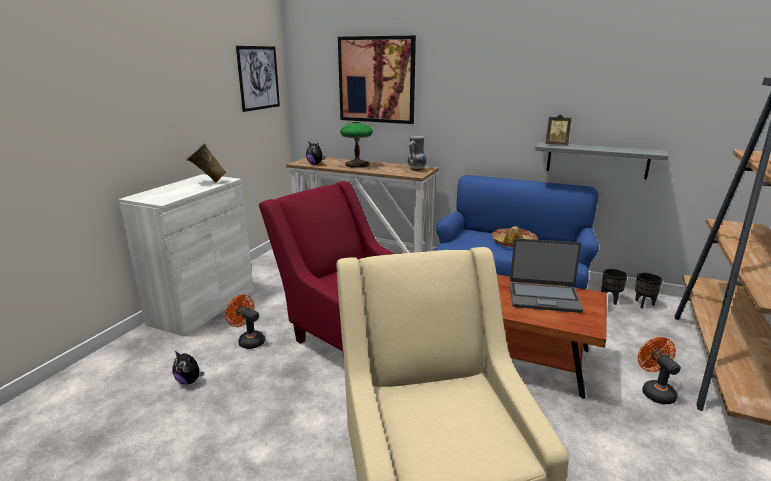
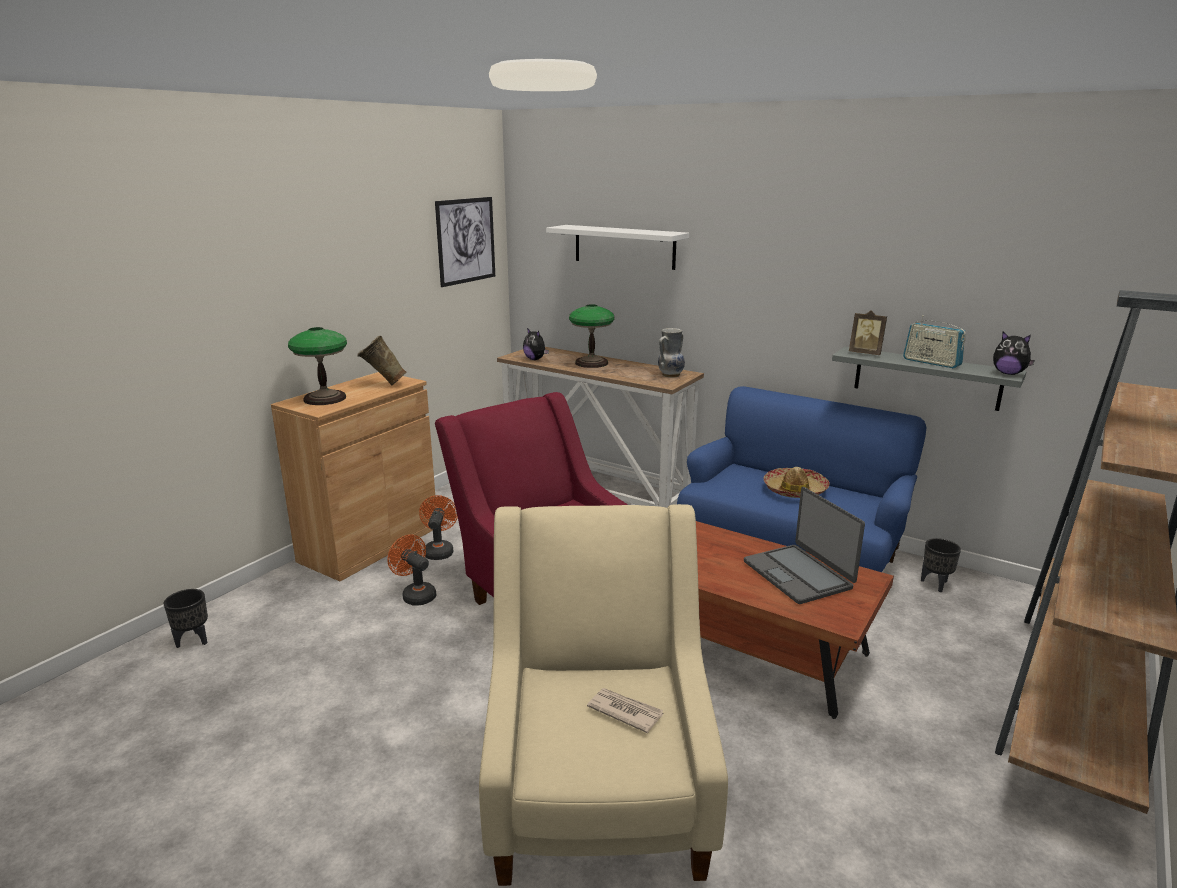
camera: 10 degrees right, 0 degrees up
white cabinet [119,174,254,337] -> brown cabinet [271,372,436,581]
plush toy [172,351,204,384] -> plush toy moved to [993,332,1035,375]
picture [338,36,416,124] -> white shelf [546,225,689,270]
laptop [510,238,583,313] -> laptop turned 45 degrees clockwise [744,487,865,604]
black planter [635,273,663,309] -> black planter moved to [164,589,208,648]
orange fan [638,337,681,404] -> orange fan moved to [419,495,458,560]
none -> table lamp [288,327,347,405]
none -> newspaper [587,688,663,733]
none -> radio [903,315,966,368]

